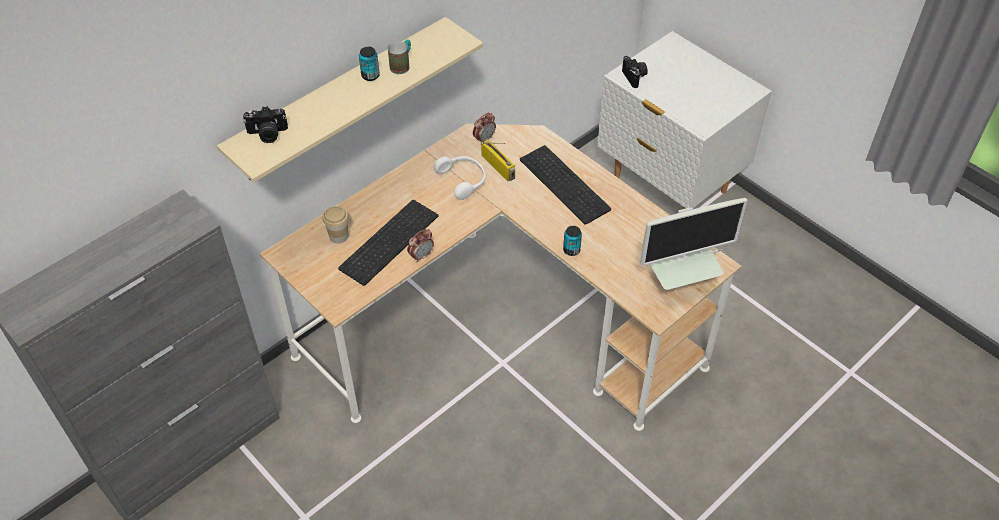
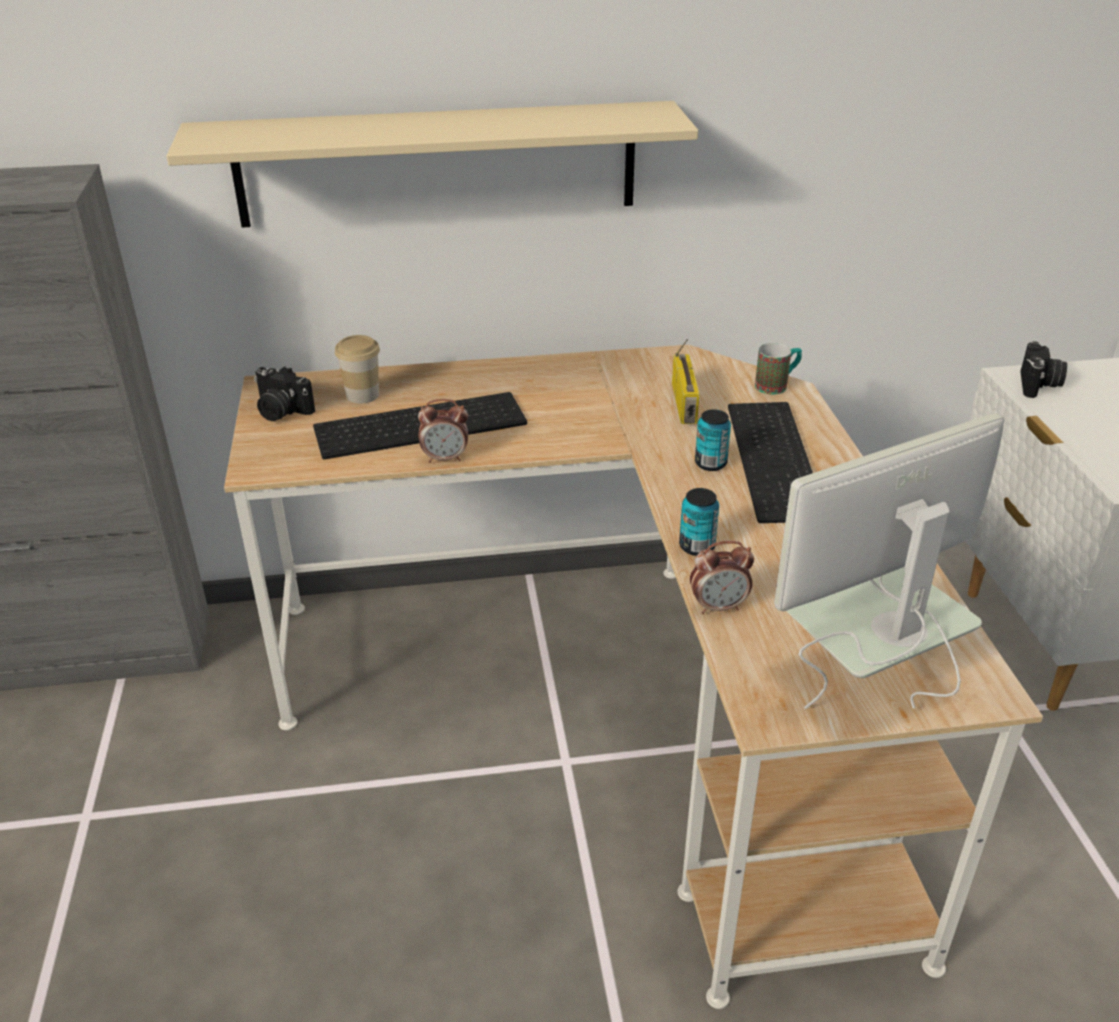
camera: 35 degrees right, 15 degrees down
camera [243,106,288,143] -> camera moved to [254,366,315,421]
can [359,47,380,81] -> can moved to [695,409,731,471]
mug [388,39,411,74] -> mug moved to [755,343,802,394]
white headphones [434,156,486,200] -> none
alarm clock [473,112,496,143] -> alarm clock moved to [690,541,754,614]
monitor [640,198,748,290] -> monitor turned 135 degrees clockwise [774,413,1004,709]

